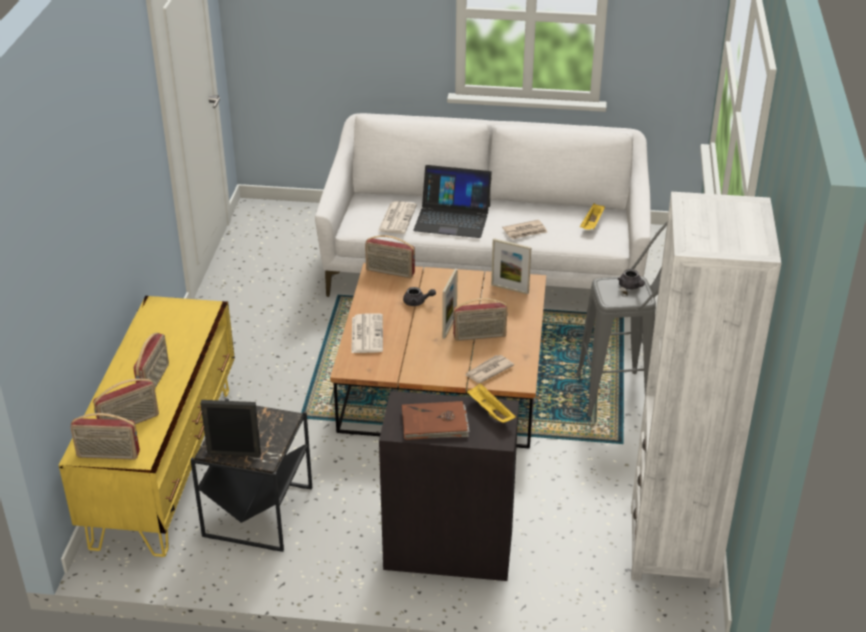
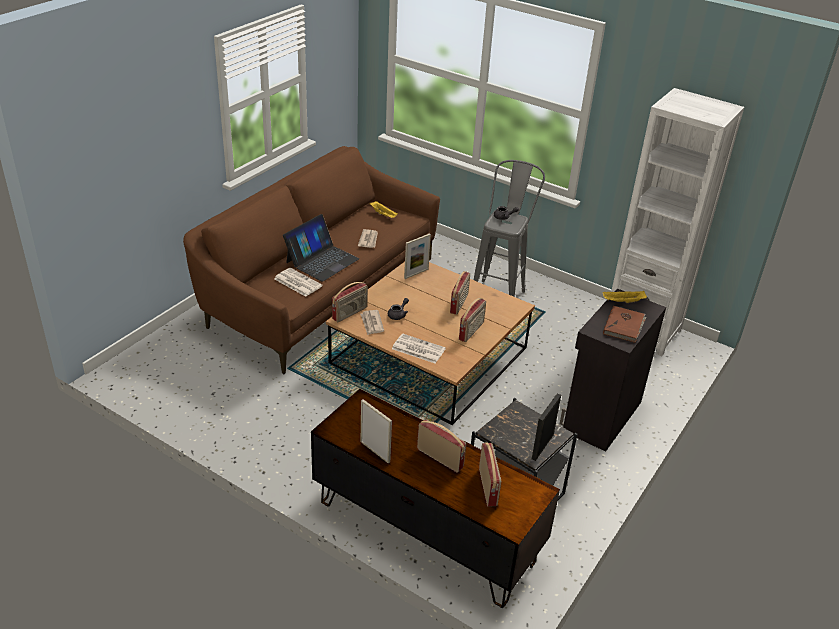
camera: 65 degrees left, 0 degrees up
yellow tv stand [59,296,235,557] -> brown tv stand [311,389,560,608]
radio [70,413,140,460] -> radio moved to [459,298,486,342]
white sofa [315,113,651,297] -> brown sofa [183,146,440,374]
picture frame [442,269,458,339] -> picture frame moved to [361,399,392,464]
newspaper [464,355,514,383] -> newspaper moved to [360,310,384,335]

